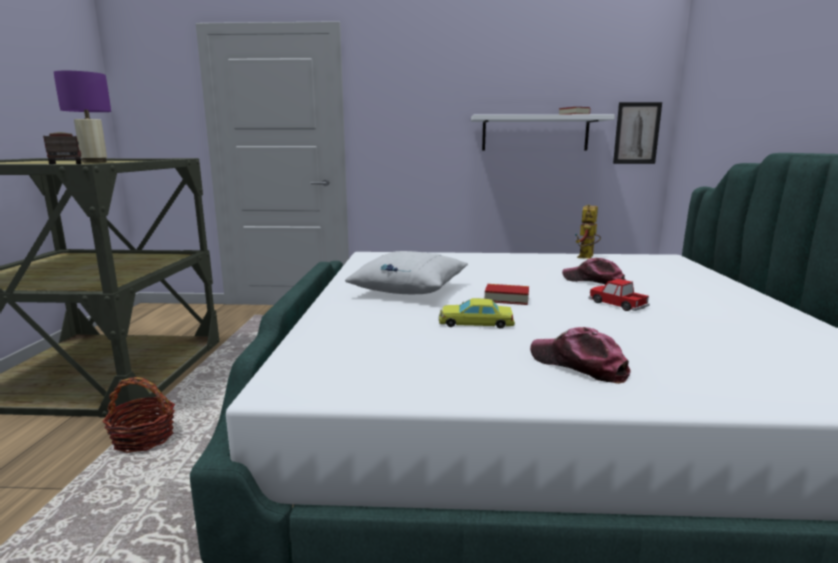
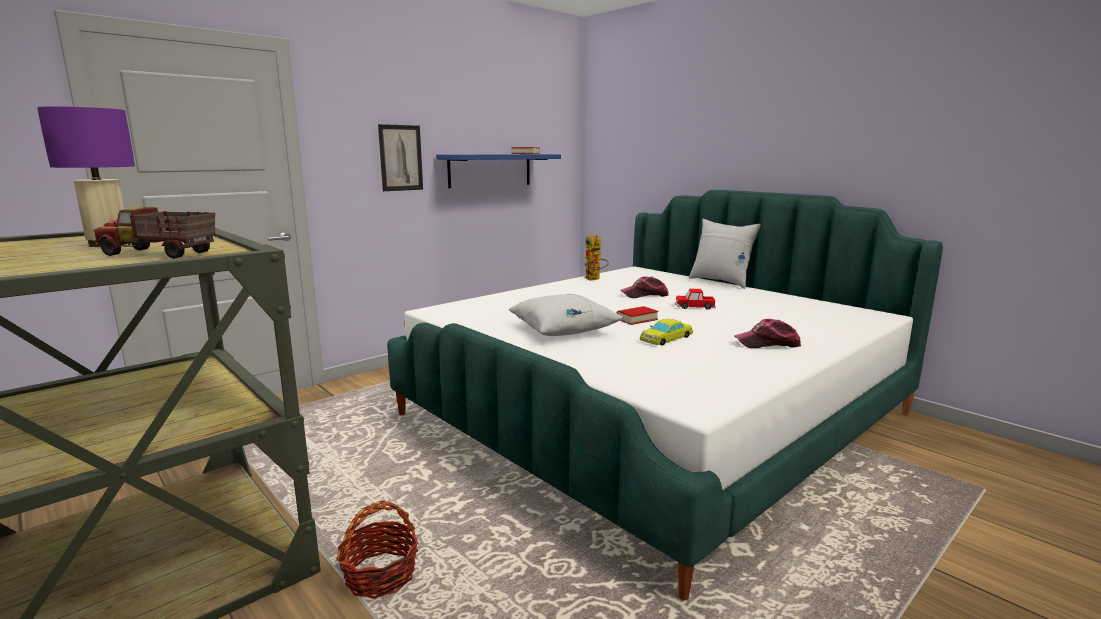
camera: 45 degrees left, 0 degrees up
white shelf [471,114,615,150] -> blue shelf [436,154,561,188]
picture [613,102,662,164] -> picture moved to [378,124,423,191]
none -> grey pillow [689,219,761,289]

